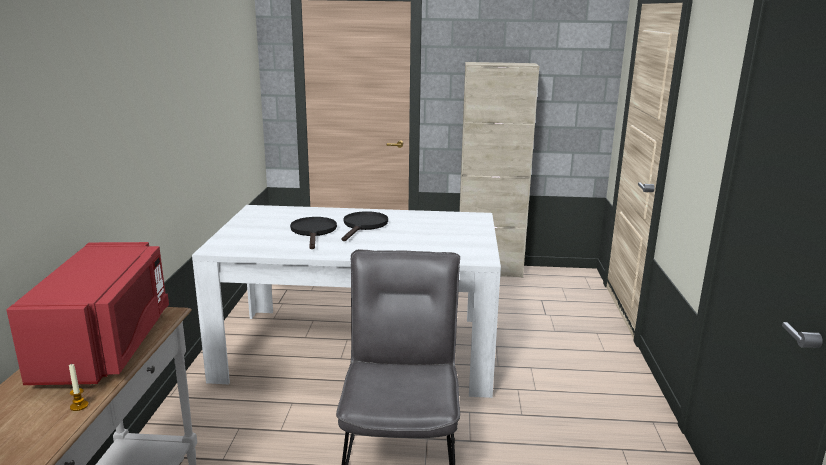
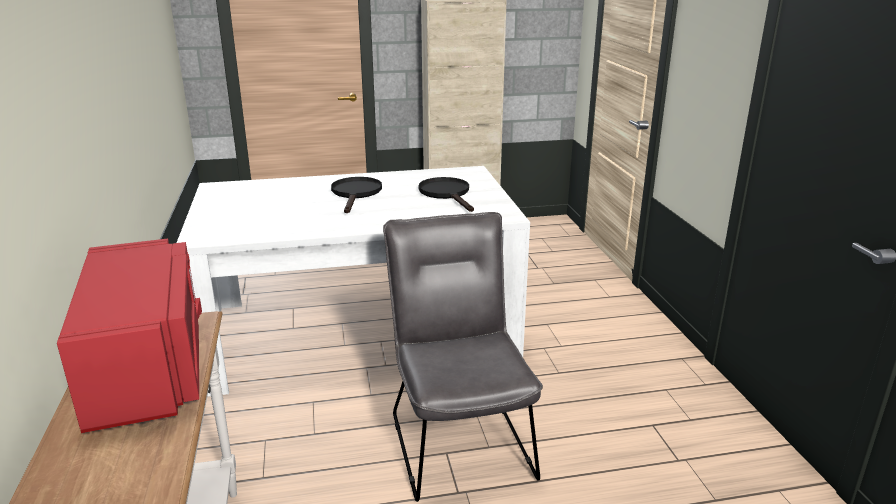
camera: 15 degrees left, 5 degrees up
candle [69,364,88,411] -> none
black frying pan [290,217,337,249] -> black frying pan moved to [418,177,474,212]

